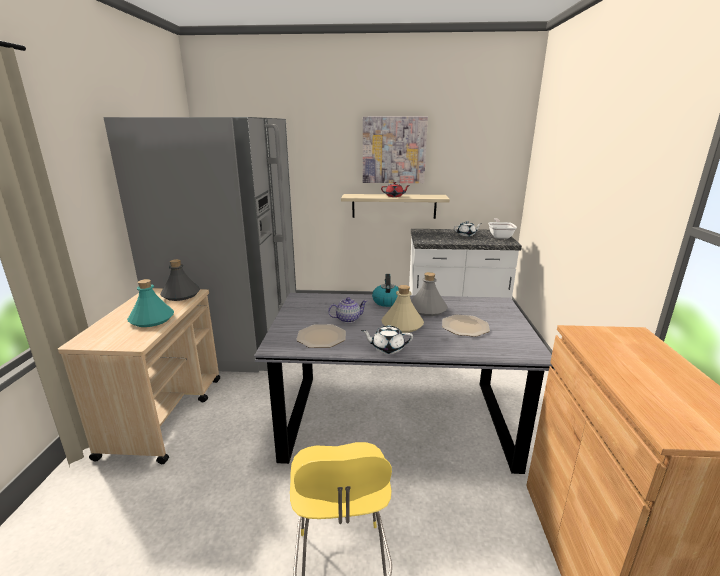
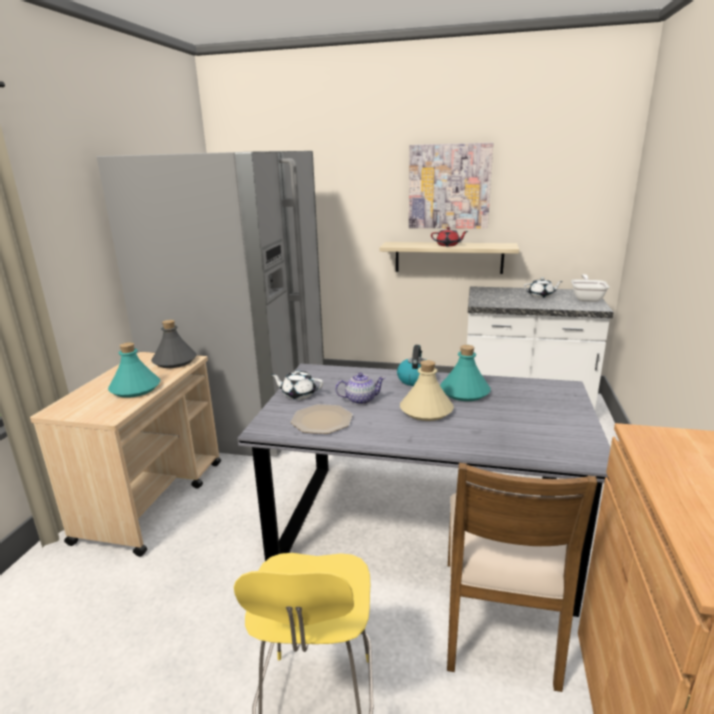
camera: 10 degrees right, 0 degrees up
white teapot [361,325,413,354] -> white teapot moved to [271,370,323,400]
grey bottle [411,272,448,316] -> turquoise bottle [440,345,491,401]
plate [442,315,490,337] -> none
none -> brown chair [447,463,597,692]

